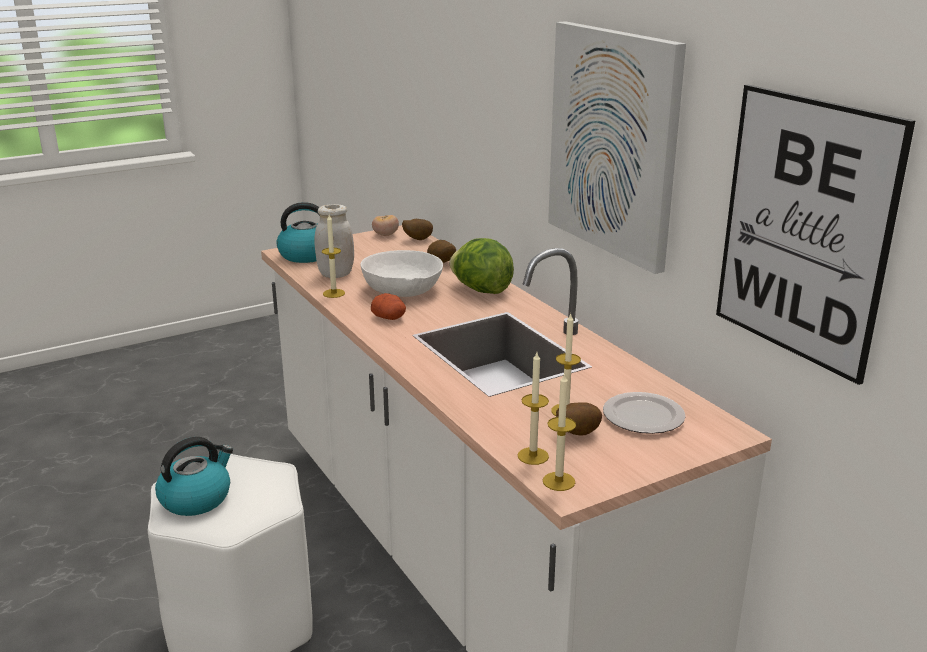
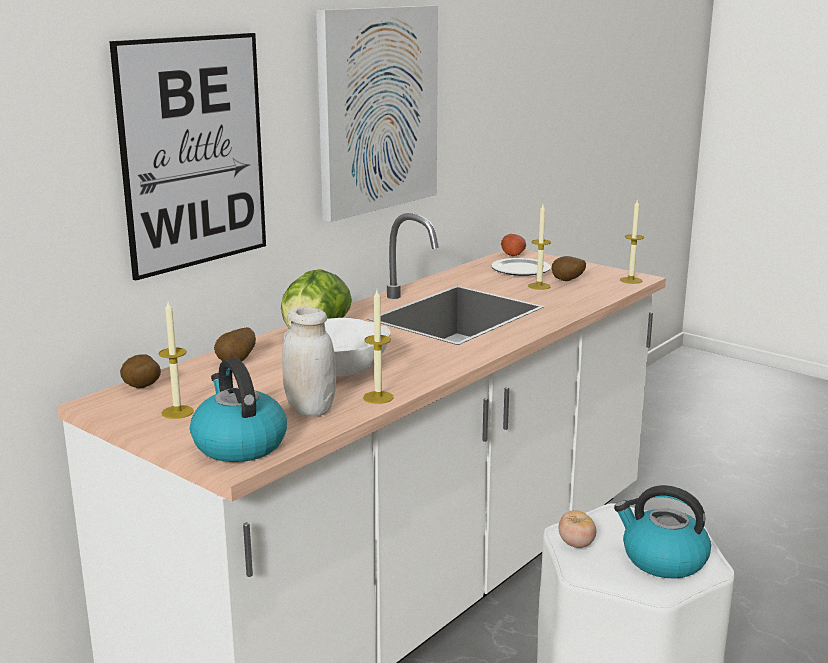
camera: 110 degrees left, 5 degrees down
potato [371,293,406,320] -> potato moved to [501,234,526,256]
tomato [372,215,399,236] -> tomato moved to [559,510,596,548]
candle [518,352,549,465] -> candle moved to [159,301,194,419]
picture [716,85,915,385] -> picture moved to [109,33,266,280]

